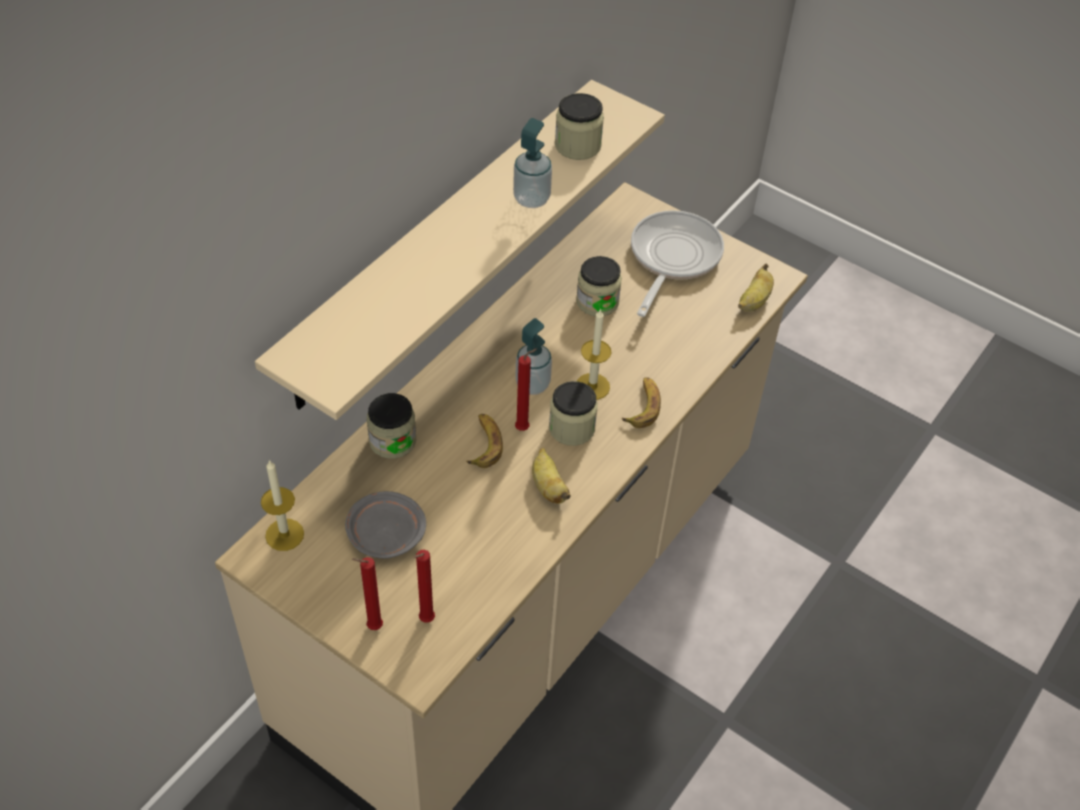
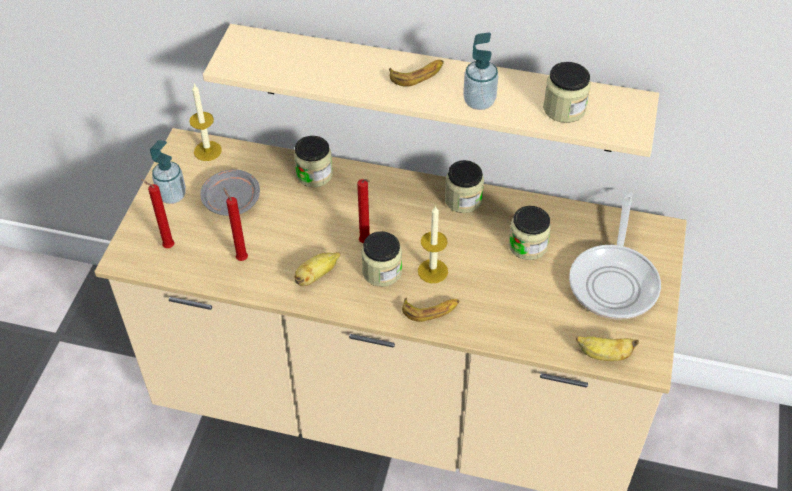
camera: 70 degrees right, 0 degrees up
red candle [352,557,383,630] -> red candle moved to [223,187,248,261]
banana [466,414,503,468] -> banana moved to [389,60,444,87]
soap dispenser [515,318,552,395] -> soap dispenser moved to [150,140,186,204]
frying pan [631,210,724,317] -> frying pan turned 105 degrees clockwise [569,192,661,320]
none -> jar [445,160,484,213]

